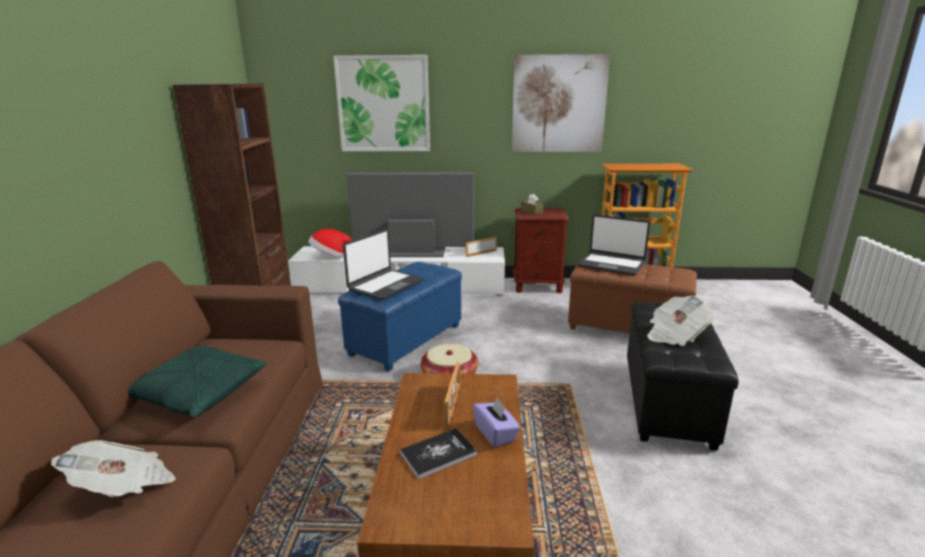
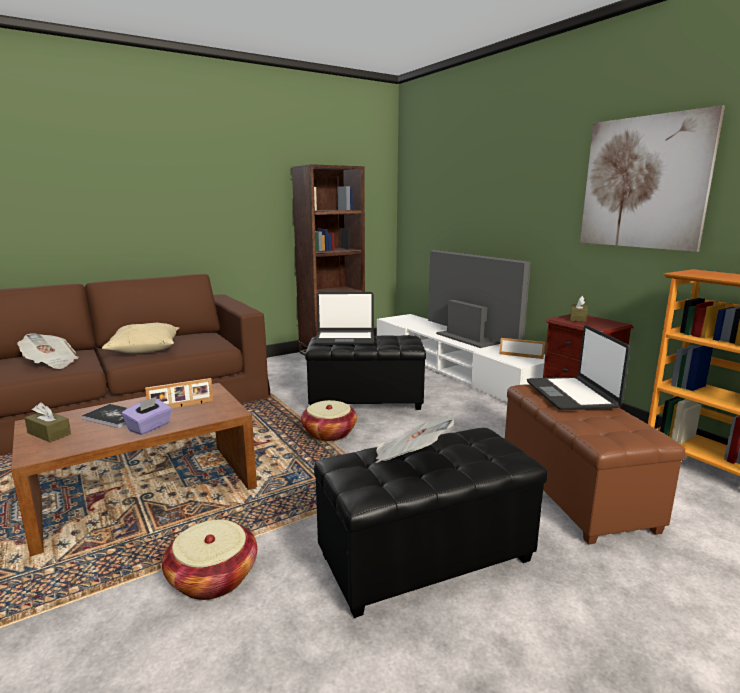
camera: 55 degrees right, 5 degrees down
green pillow [128,346,267,418] -> beige pillow [102,323,179,353]
hat [308,229,352,258] -> none
picture [333,55,430,151] -> none
blue ottoman [338,262,462,371] -> black ottoman [305,335,426,410]
none -> brown tissue box [25,402,71,442]
none -> basket [162,520,257,600]

